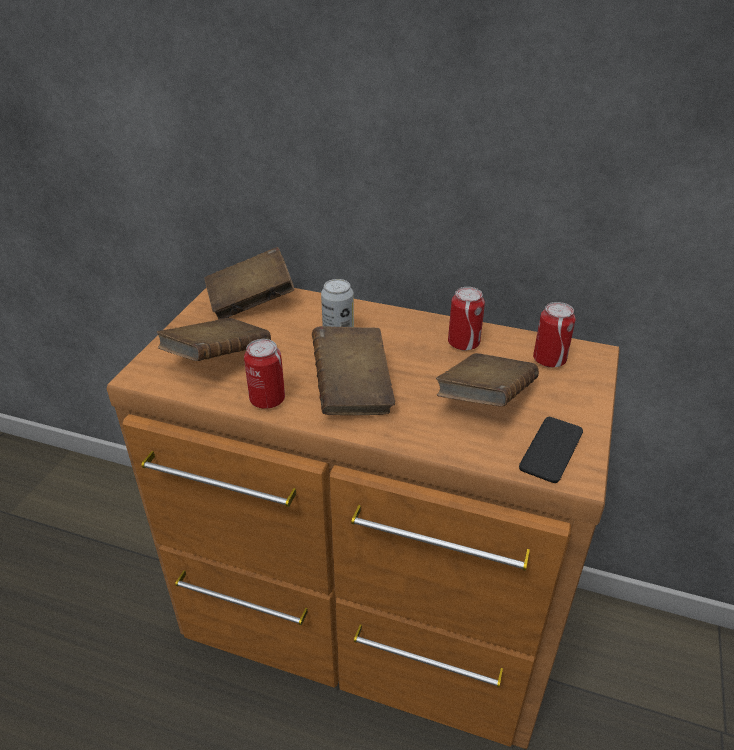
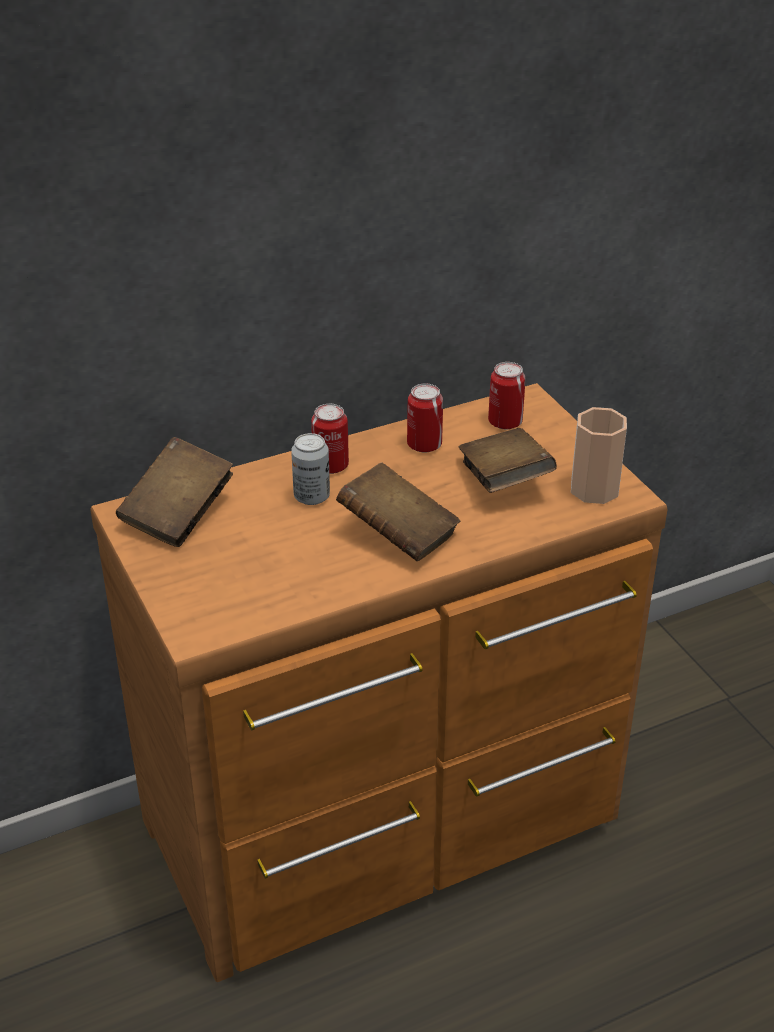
camera: 45 degrees left, 0 degrees up
brown book [156,318,271,361] -> none
can [244,339,285,409] -> can moved to [311,404,349,474]
phone [519,417,583,483] -> cup [571,407,627,504]

